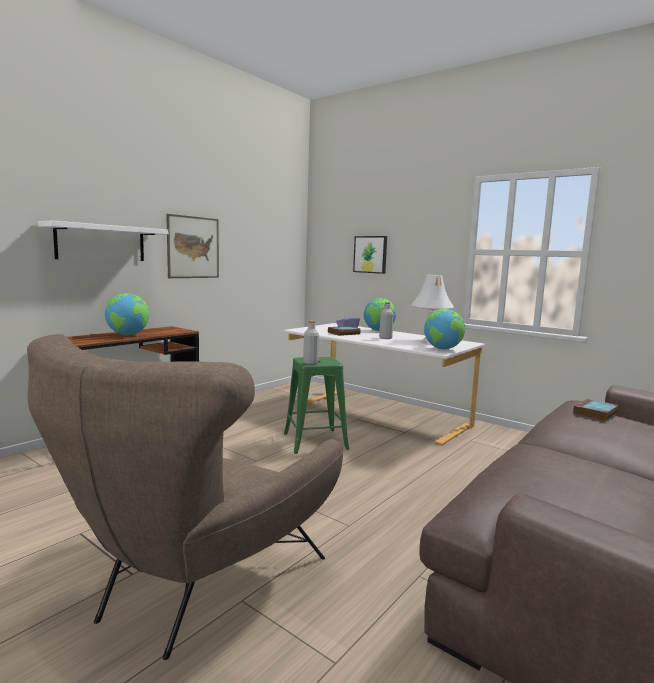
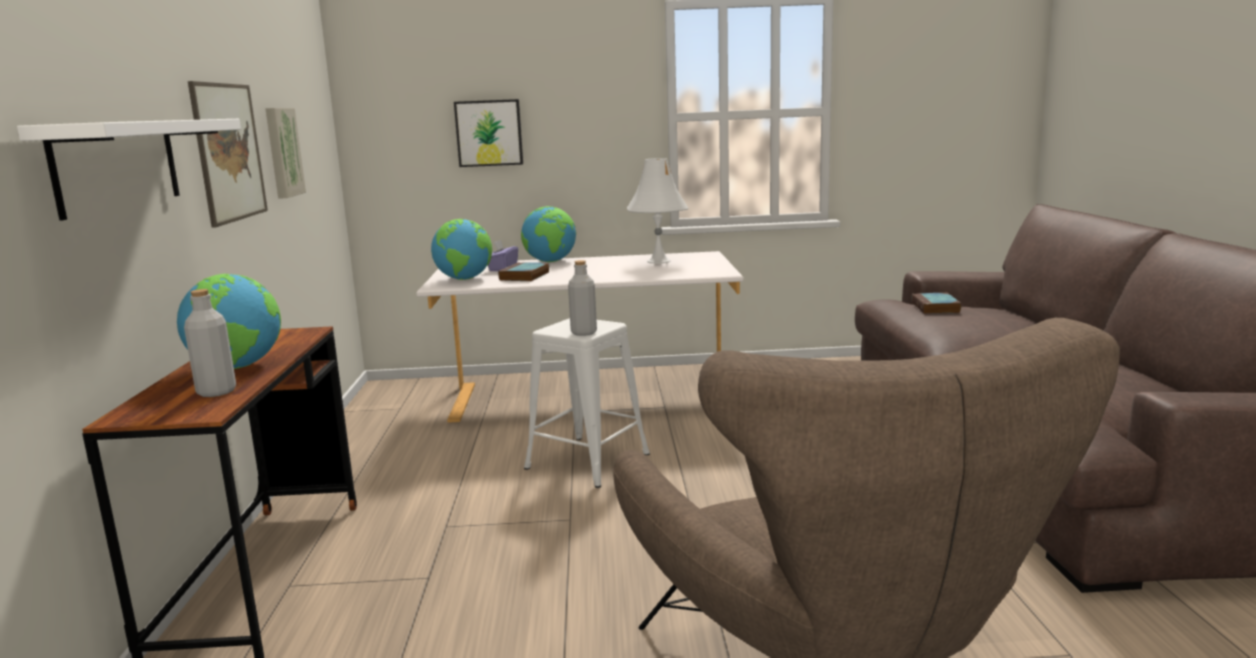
camera: 40 degrees left, 5 degrees up
green stool [284,357,349,454] -> white stool [524,318,650,488]
grey bottle [379,302,394,339] -> grey bottle moved to [184,289,236,397]
globe [424,309,465,350] -> globe moved to [431,219,492,280]
none -> picture [265,108,306,199]

